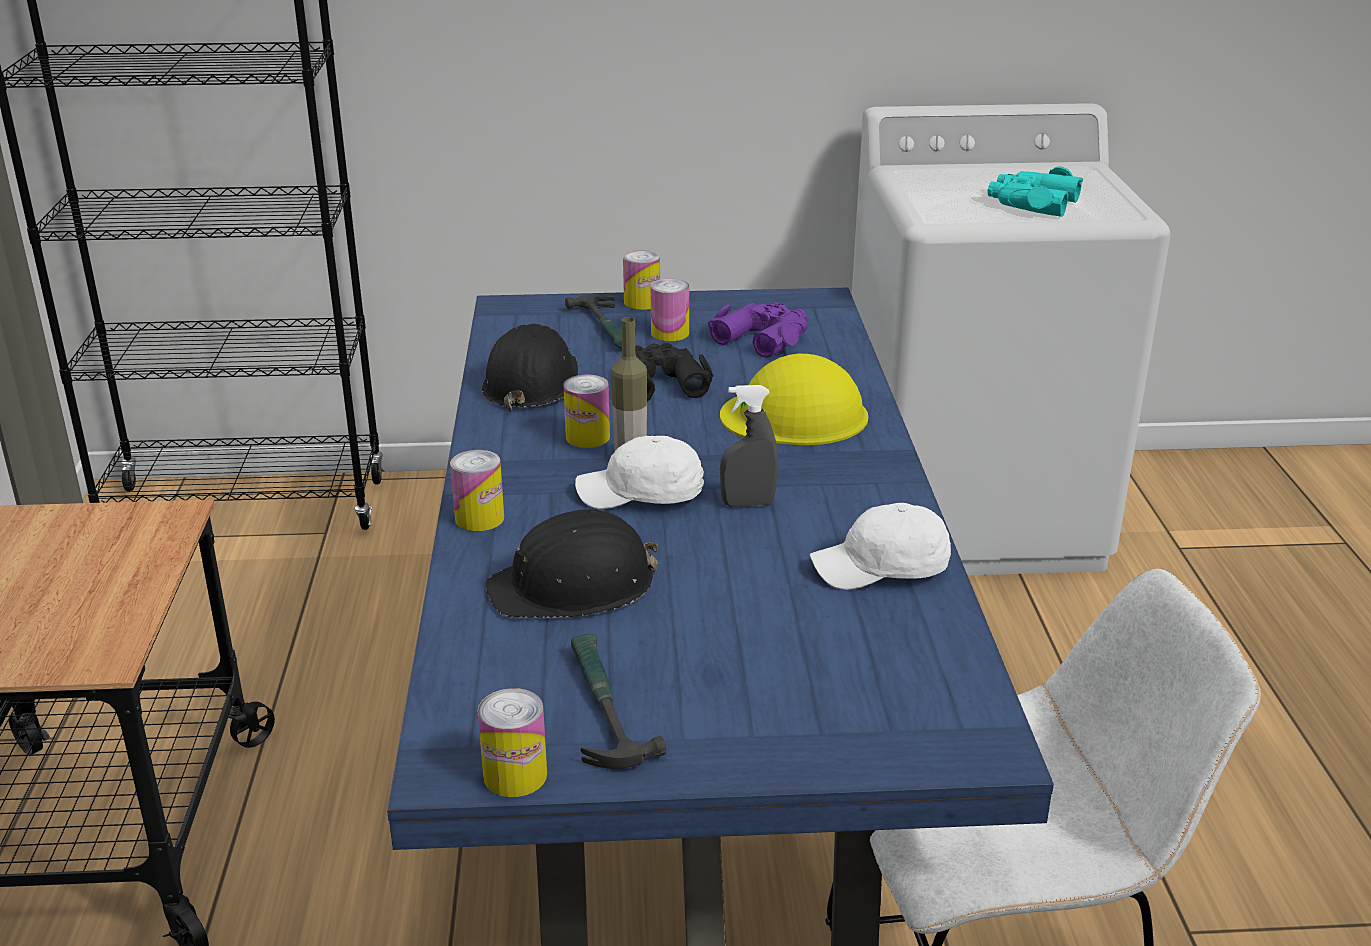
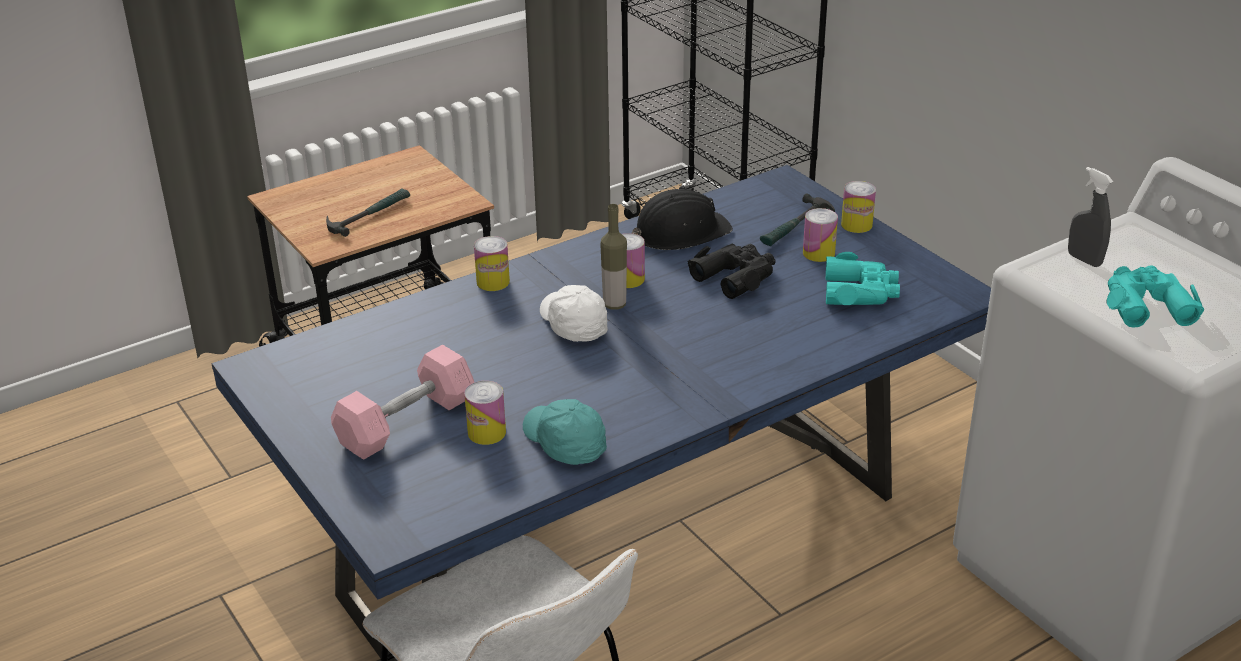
camera: 60 degrees right, 5 degrees up
can [478,688,547,797] -> can moved to [464,381,506,445]
black hard hat [486,509,658,618] -> none
hammer [571,634,666,769] -> hammer moved to [326,188,410,237]
purple binoculars [708,302,807,358] -> turquoise binoculars [826,252,900,305]
yellow hard hat [720,354,868,445] -> none
grey spray bottle [720,385,778,507] -> grey spray bottle moved to [1068,167,1113,267]
white cap [810,503,951,590] -> turquoise cap [523,399,607,465]
none -> pink dumbbell [331,344,474,460]

